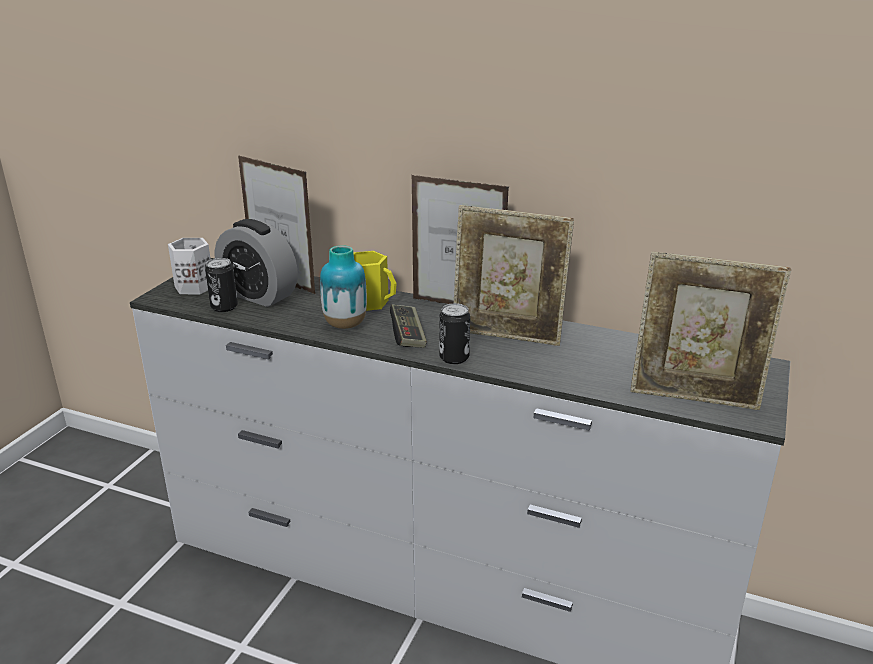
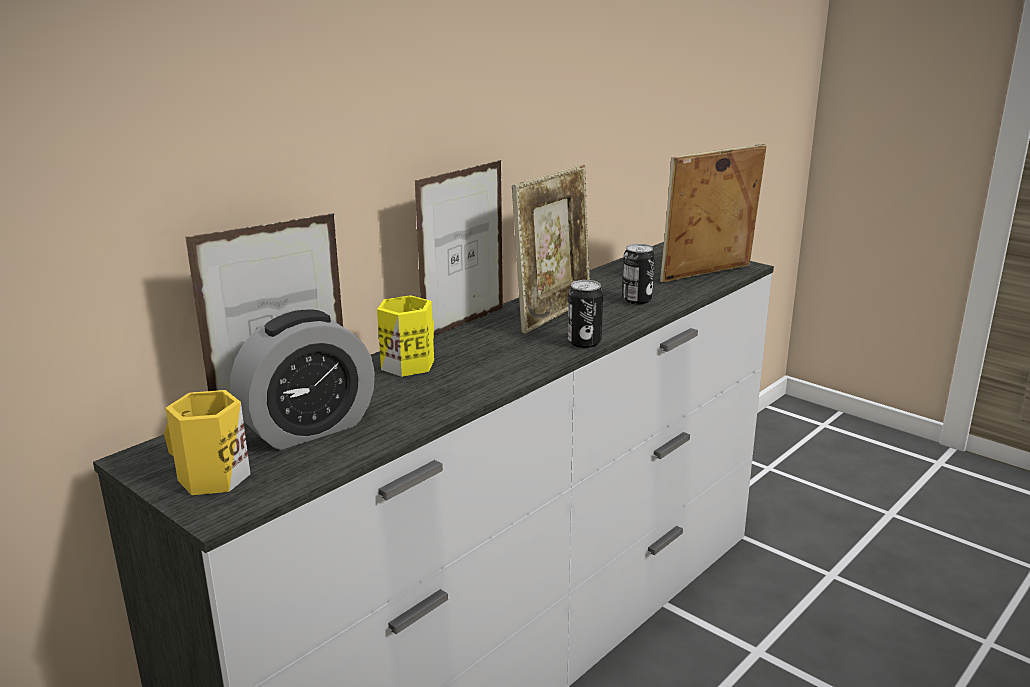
camera: 70 degrees left, 5 degrees down
white mug [168,238,211,294] -> yellow mug [164,390,250,495]
can [205,258,238,312] -> can moved to [622,244,655,304]
vase [320,245,367,329] -> none
game controller [390,304,427,348] -> none
picture frame [631,251,791,410] -> picture frame turned 150 degrees counterclockwise [660,144,767,282]

